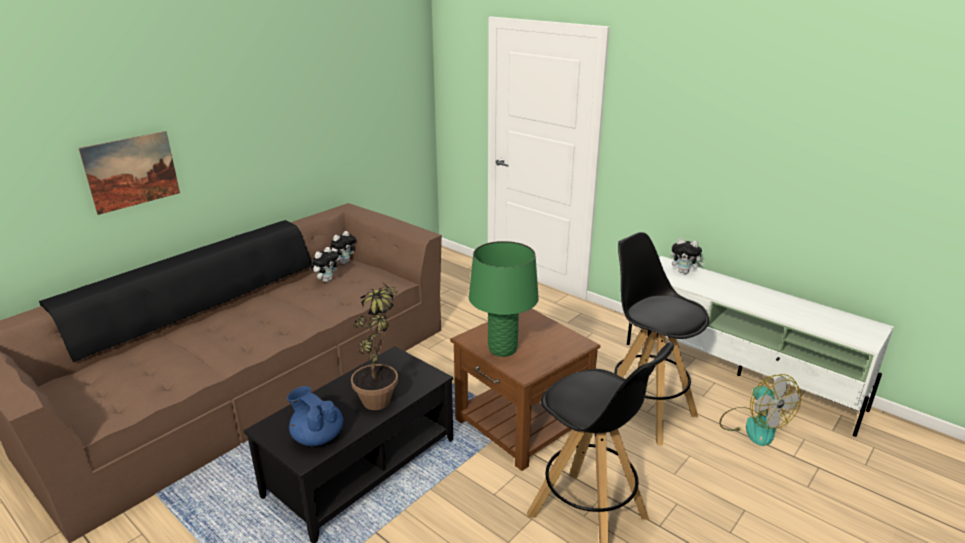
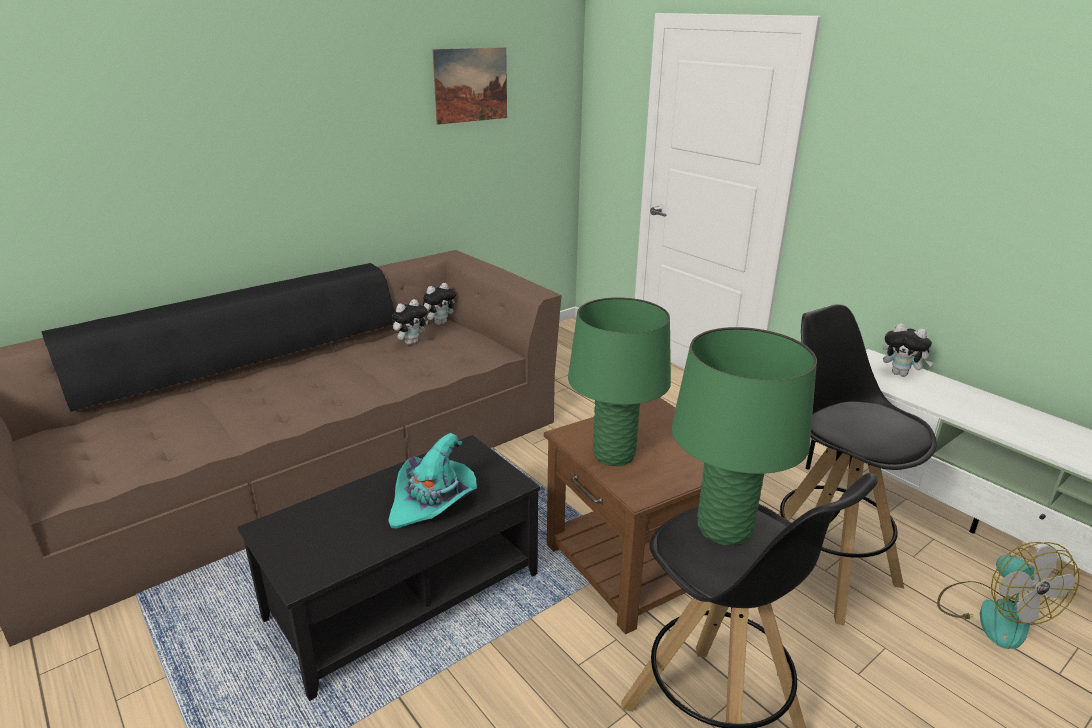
camera: 10 degrees right, 0 degrees up
picture [78,131,180,215] -> picture moved to [432,47,507,125]
blue teapot [287,386,343,446] -> none
potted plant [351,276,398,410] -> turquoise hat [388,433,477,528]
none -> green table lamp [671,327,817,545]

